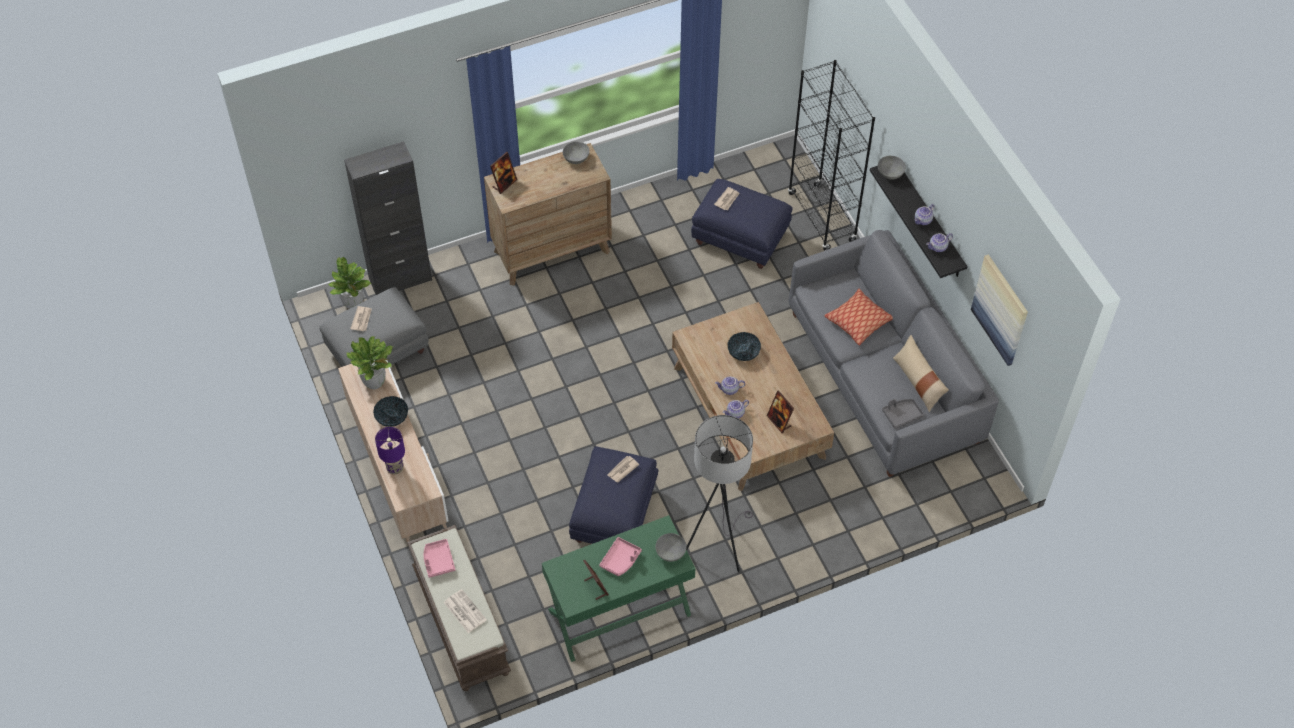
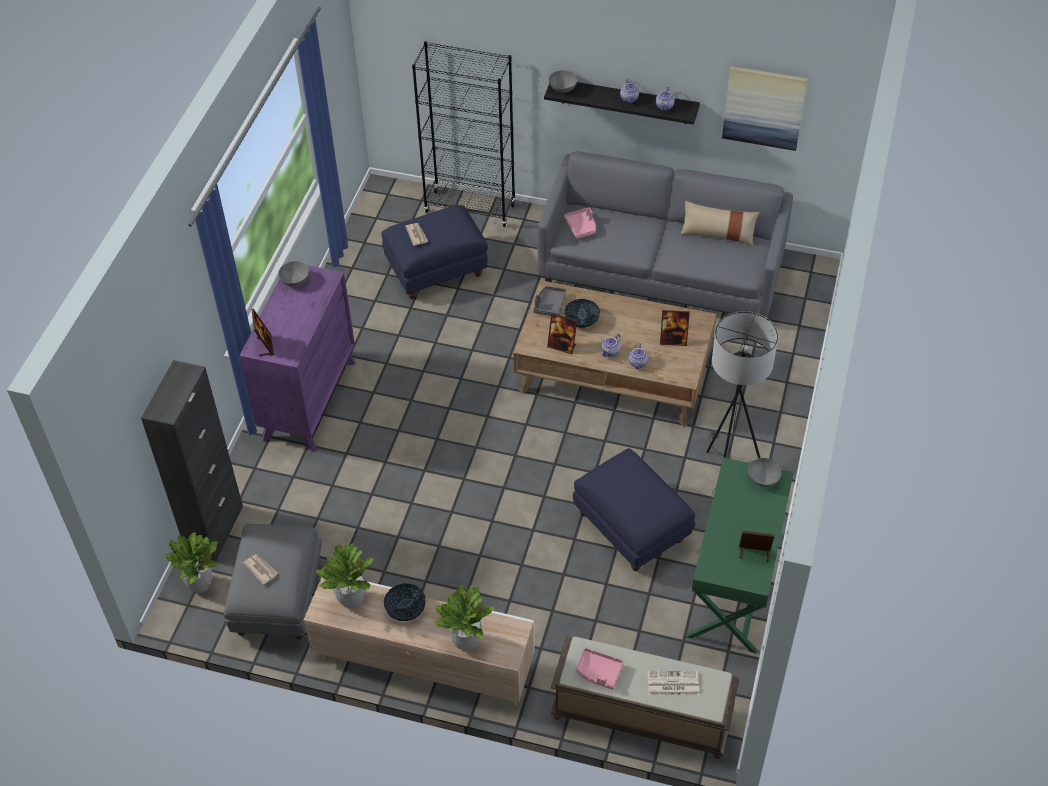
camera: 50 degrees left, 5 degrees down
purple table lamp [375,427,405,474] -> potted plant [433,585,495,651]
brown dresser [484,143,612,286] -> purple dresser [239,265,355,452]
pink tray [599,537,642,576] -> pink tray moved to [564,208,596,239]
newspaper [607,456,639,482] -> none
pillow [824,289,893,346] -> none
grey tray [882,399,924,429] -> grey tray moved to [533,286,566,316]
none -> picture frame [547,313,577,354]

